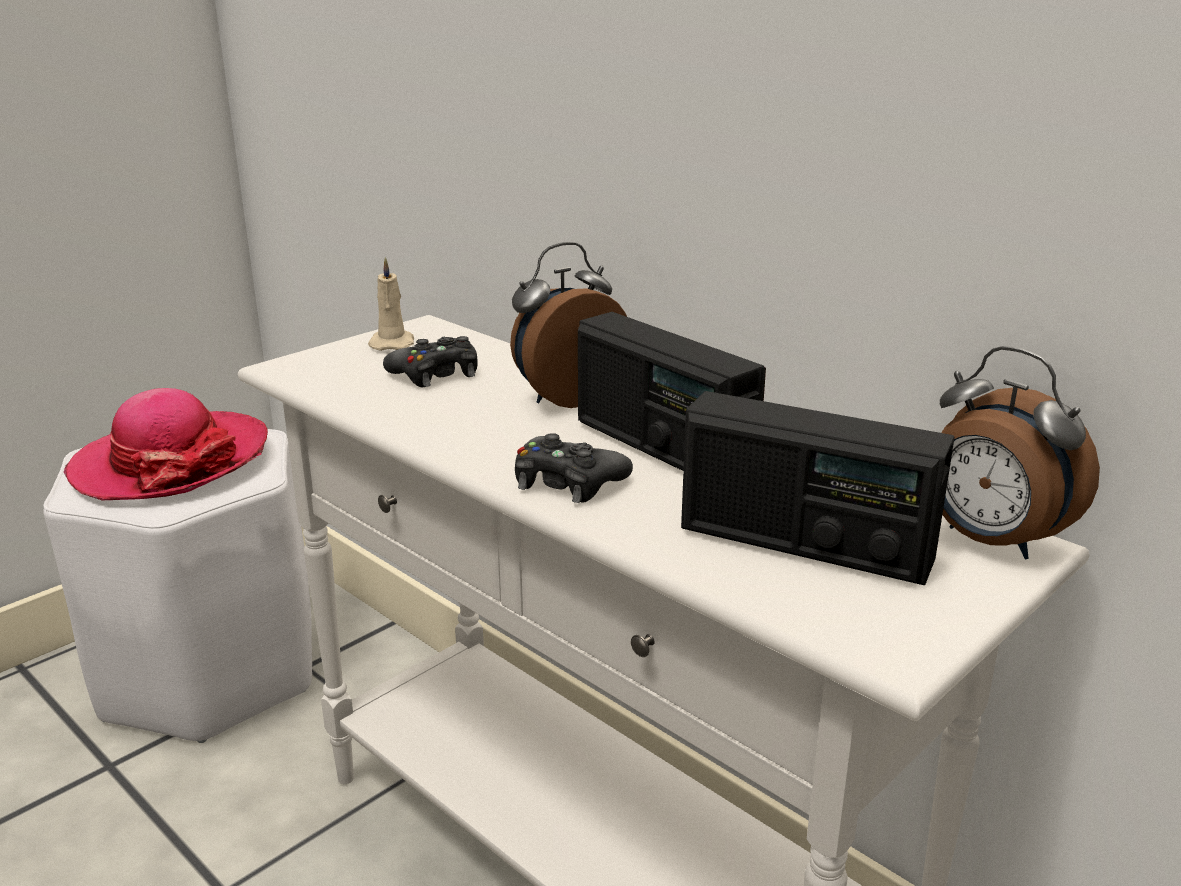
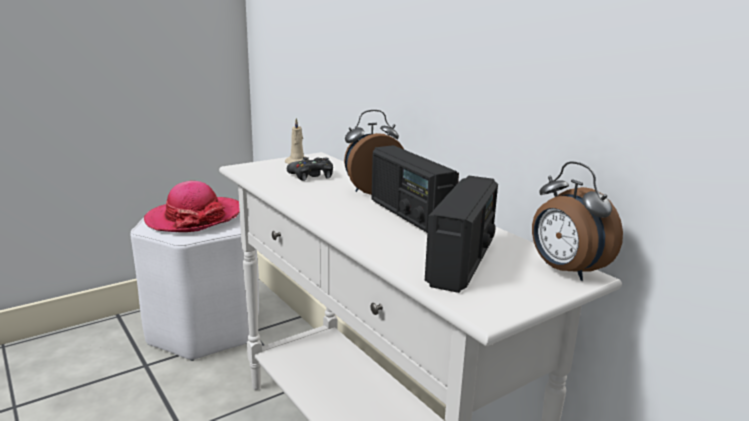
camera: 10 degrees right, 5 degrees down
black game controller [515,433,633,503] -> none
radio [681,391,954,585] -> radio turned 105 degrees counterclockwise [425,176,498,293]

